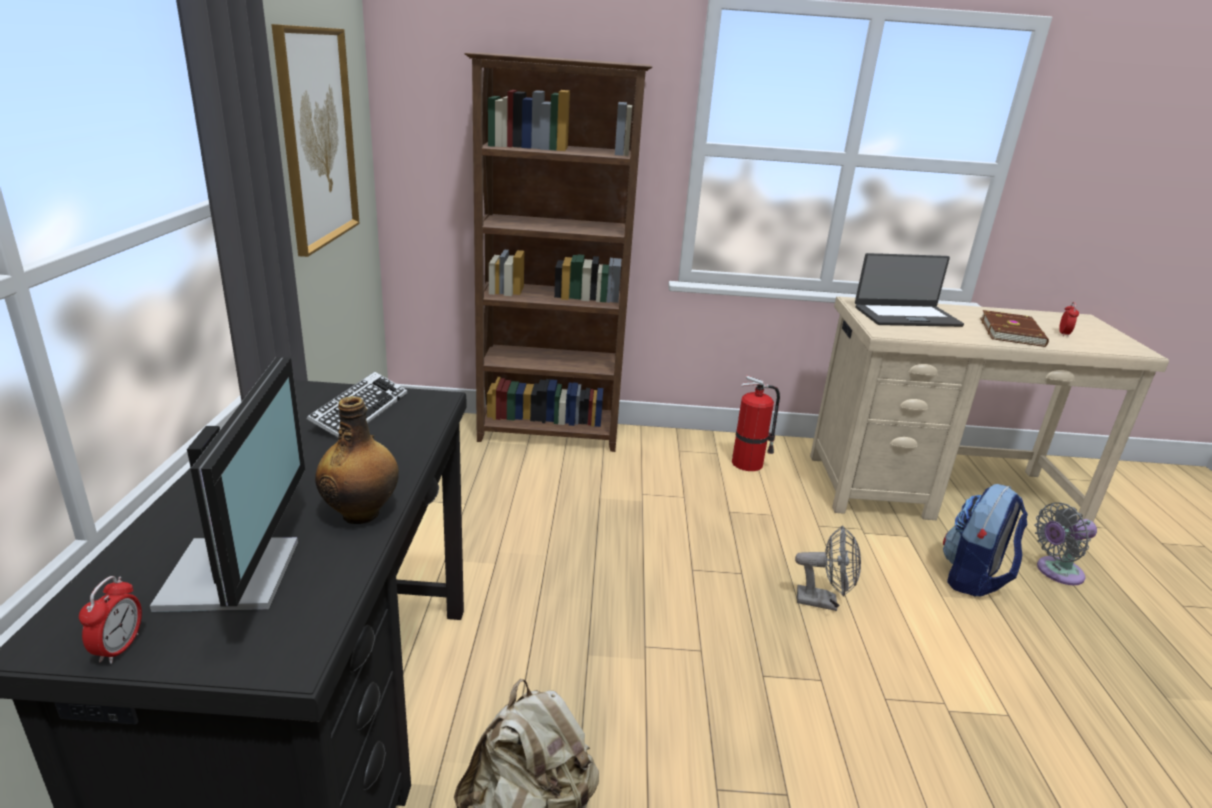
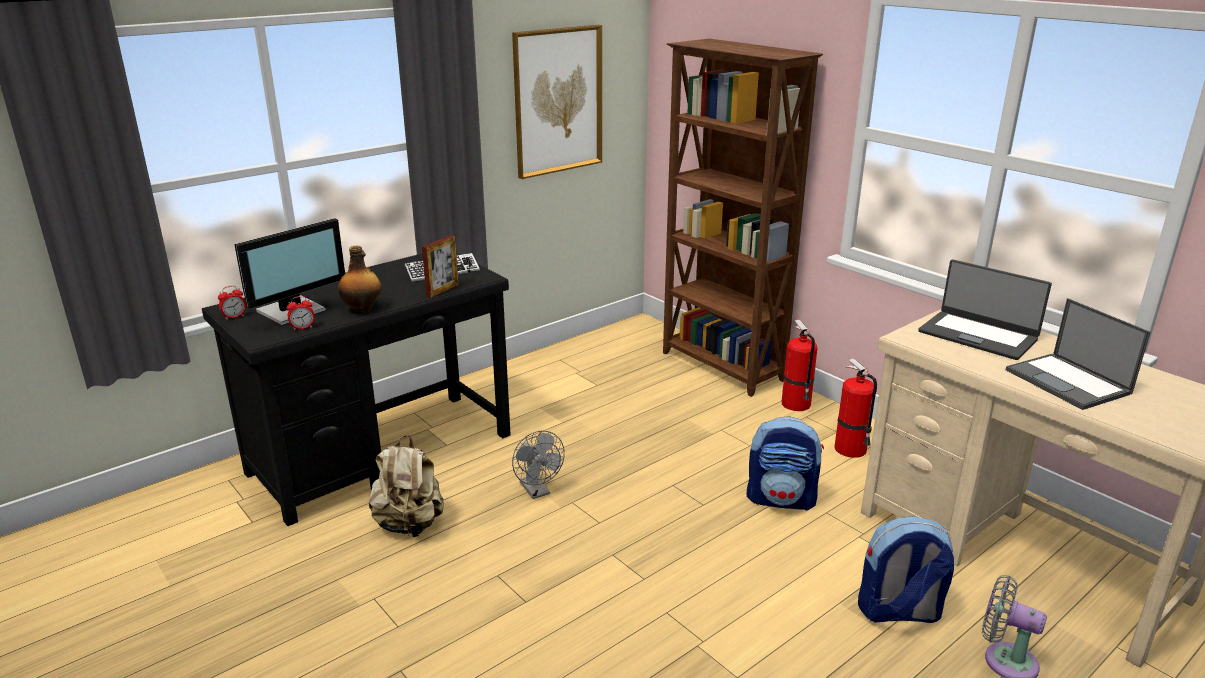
camera: 50 degrees right, 0 degrees up
grey fan [795,526,861,611] -> grey fan moved to [512,431,565,499]
brown book [980,310,1049,347] -> laptop [1006,298,1151,410]
alarm clock [1059,302,1079,337] -> alarm clock moved to [287,296,315,331]
none -> picture frame [422,235,459,298]
none -> backpack [746,416,824,511]
none -> fire extinguisher [782,320,817,411]

